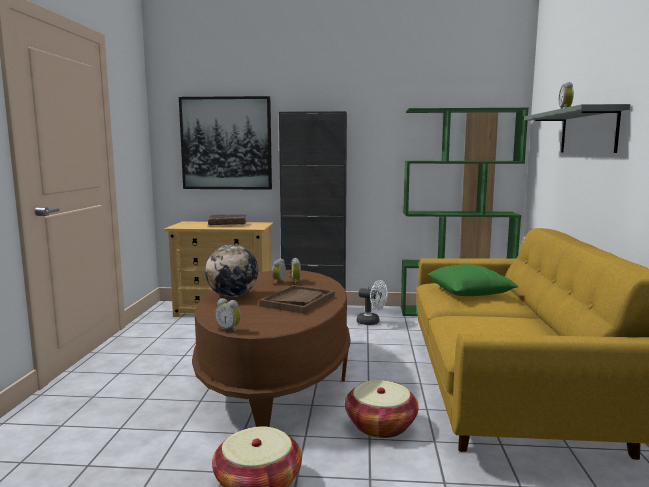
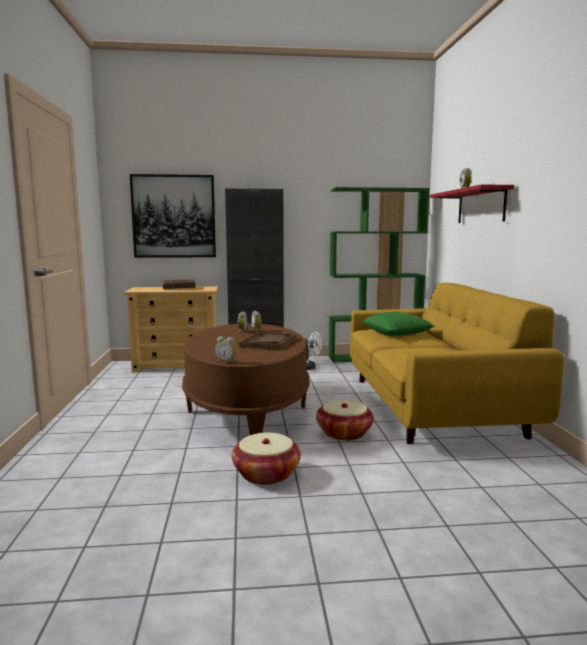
camera: 10 degrees left, 0 degrees up
globe [205,245,258,297] -> none
grey shelf [524,104,630,153] -> red shelf [430,184,514,223]

